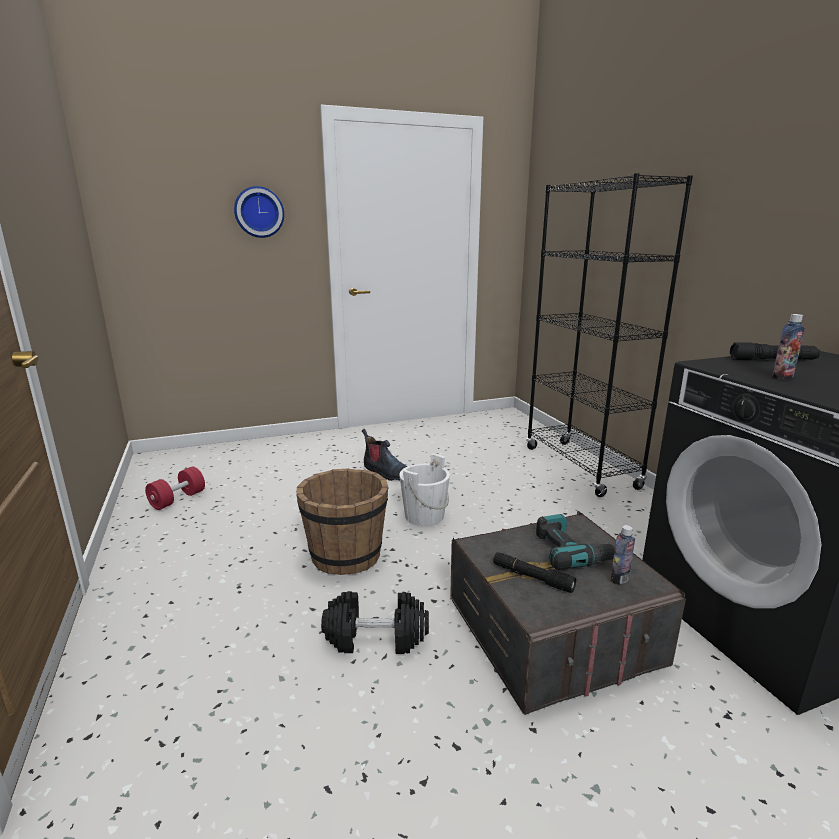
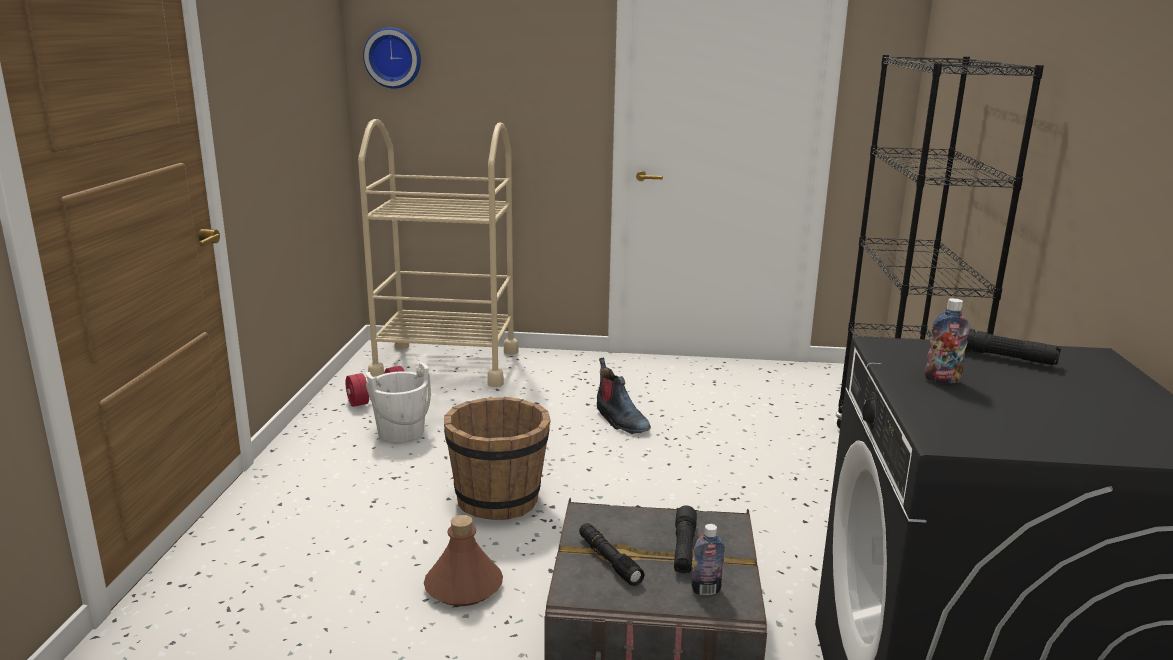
camera: 25 degrees right, 0 degrees up
wall clock [234,186,284,238] -> wall clock moved to [363,27,421,89]
black dumbbell [321,591,429,654] -> brown bottle [424,515,503,606]
white bucket [399,453,450,526] -> white bucket moved to [366,362,431,442]
power drill [536,514,615,570] -> black flashlight [674,505,697,573]
none -> beige cart [358,119,519,387]

